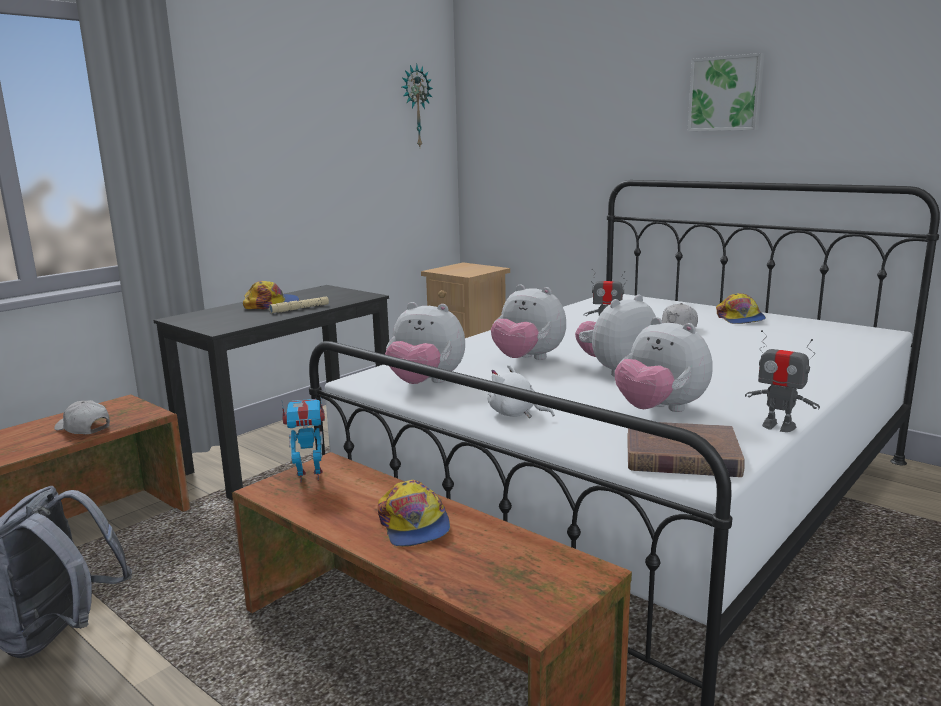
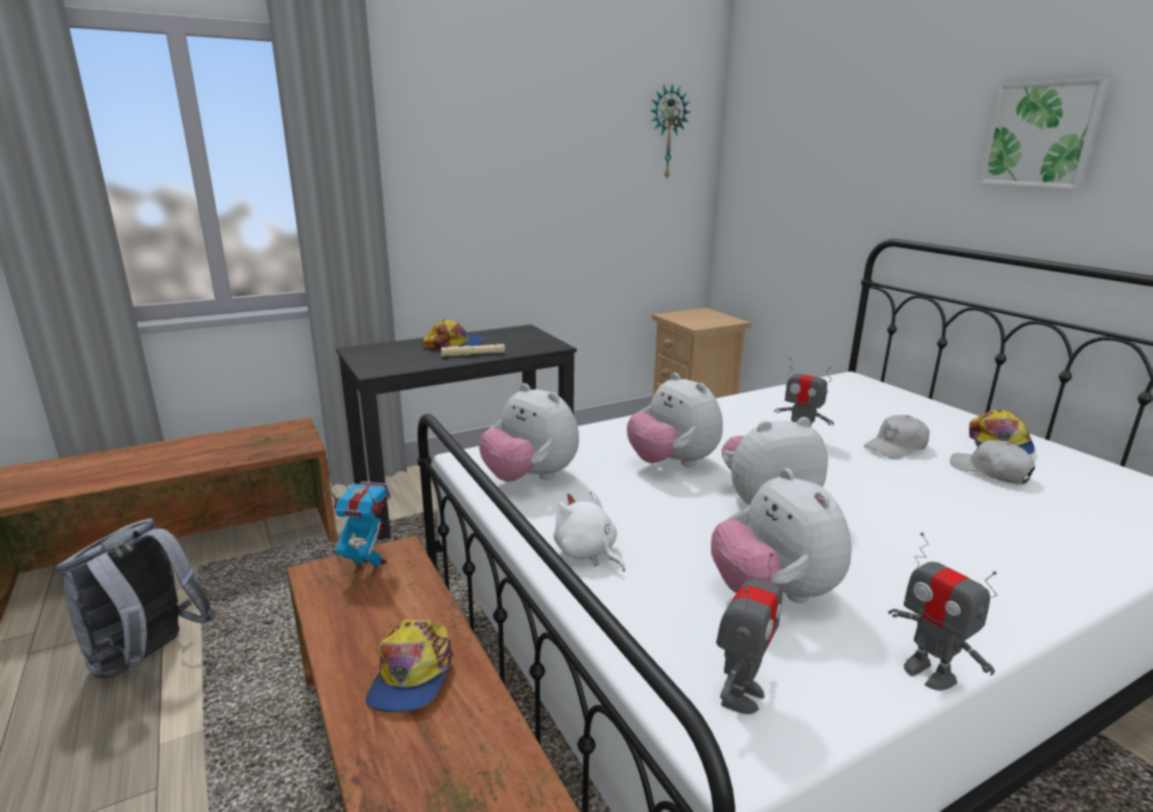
camera: 20 degrees right, 5 degrees up
white cap [54,400,110,434] -> white cap moved to [950,440,1035,485]
brown book [627,422,744,477] -> toy robot [716,553,783,714]

